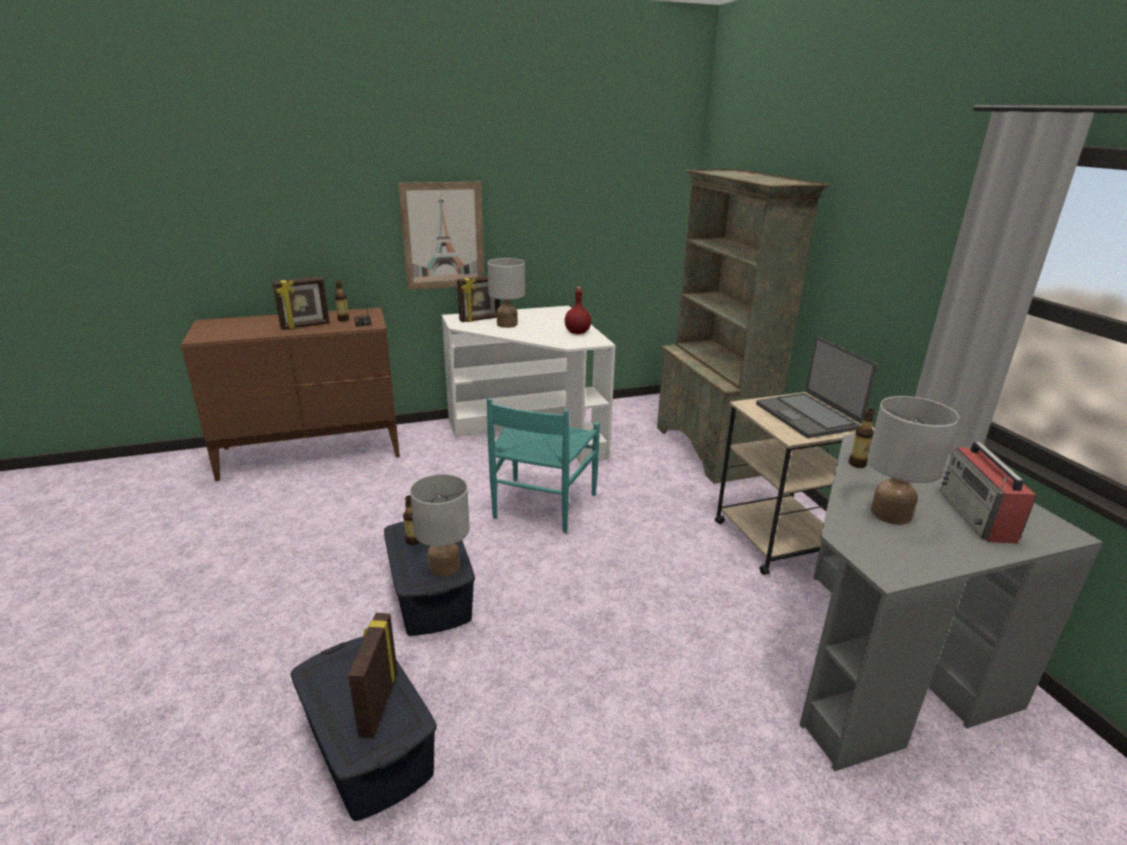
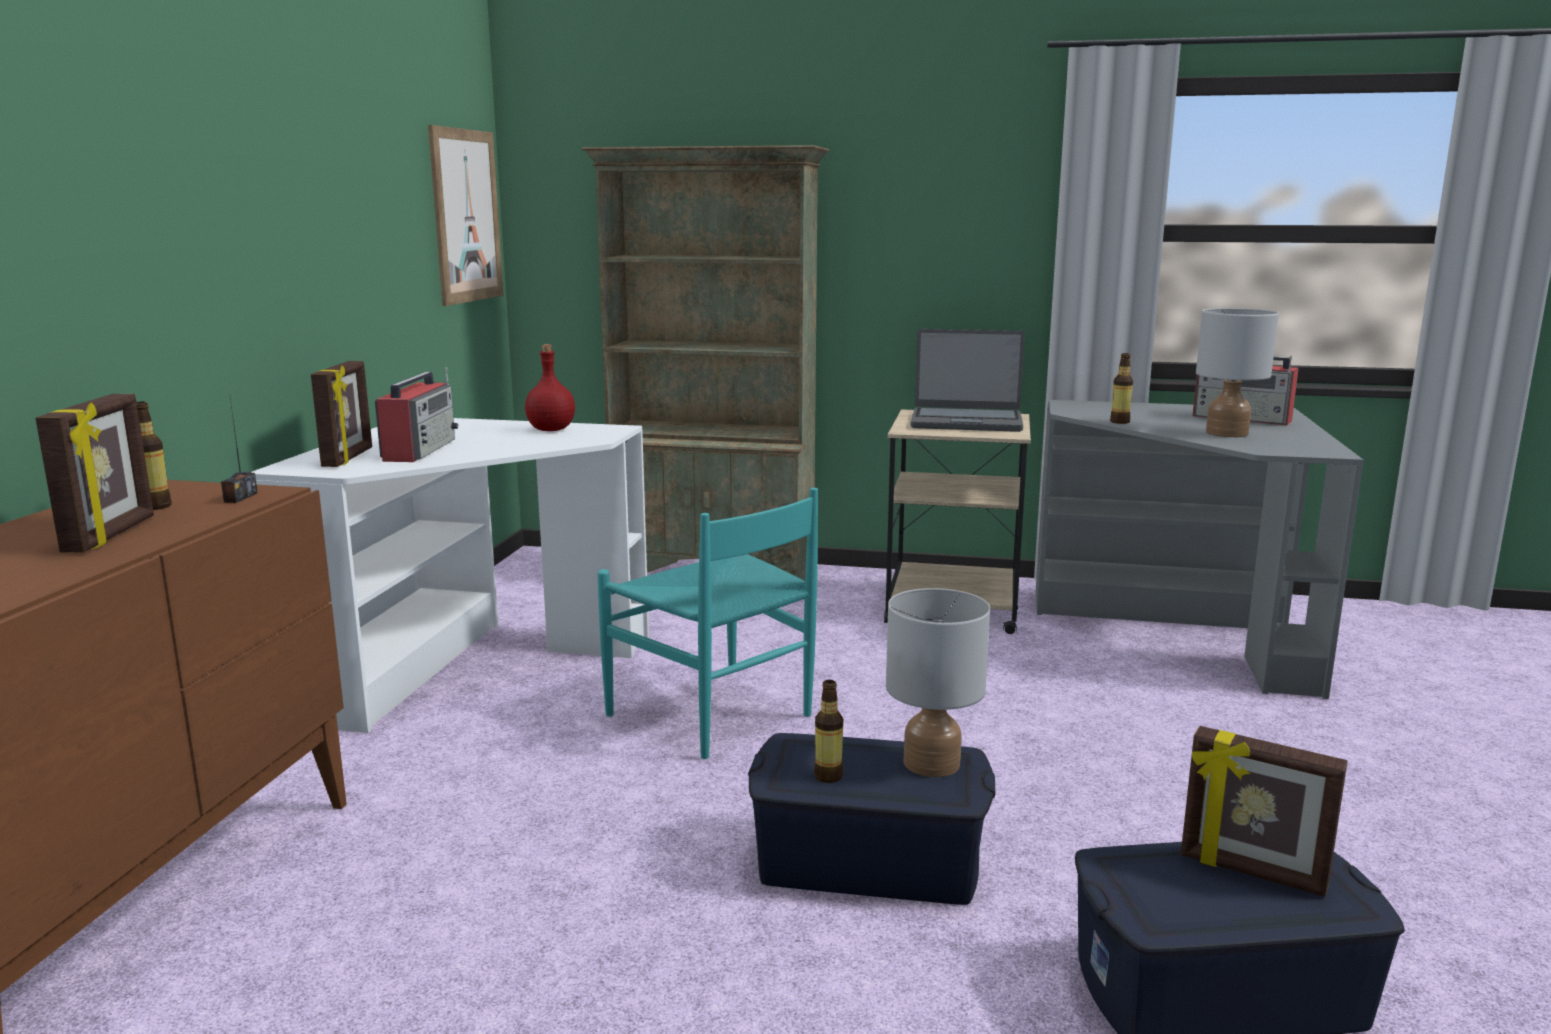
camera: 60 degrees left, 10 degrees down
picture [398,182,484,290] -> picture moved to [428,125,503,306]
grey table lamp [487,258,525,328] -> radio [375,367,458,462]

